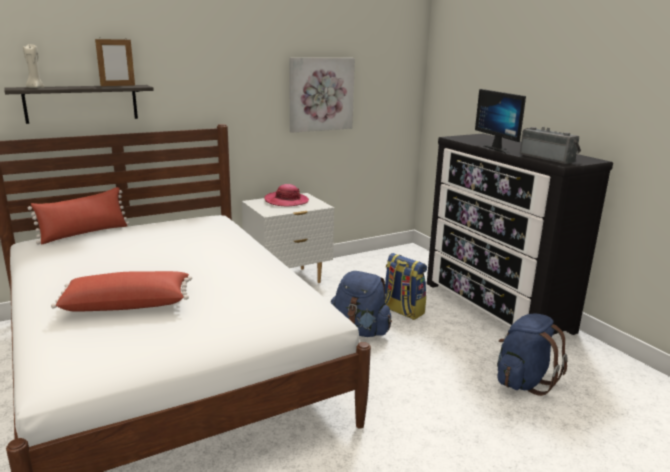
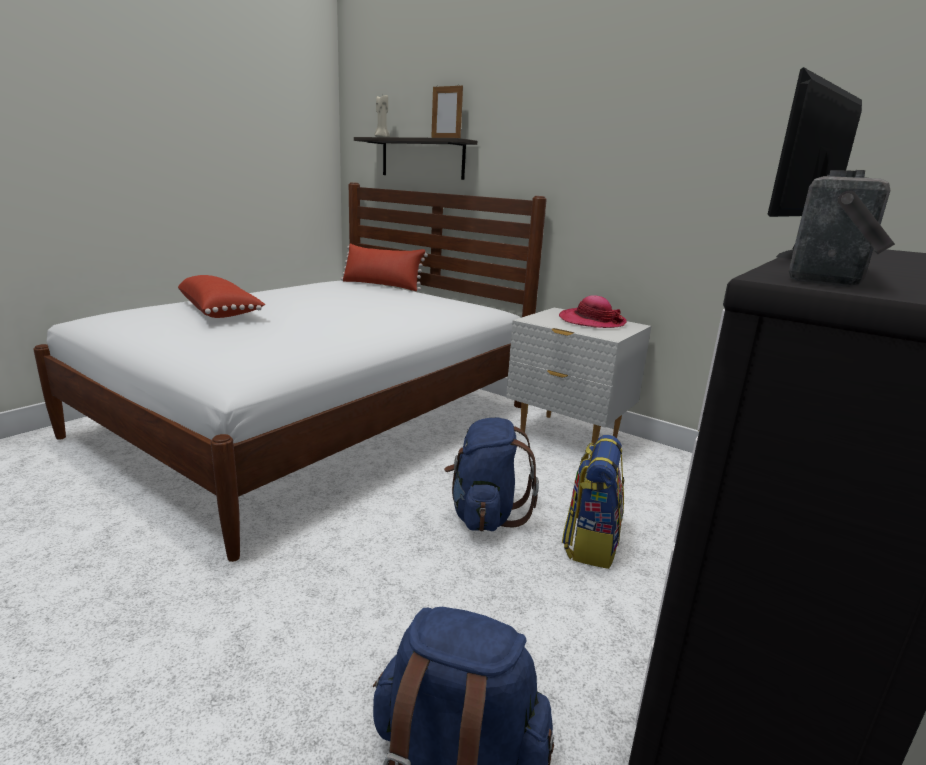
camera: 65 degrees right, 0 degrees up
picture [289,58,355,133] -> none

